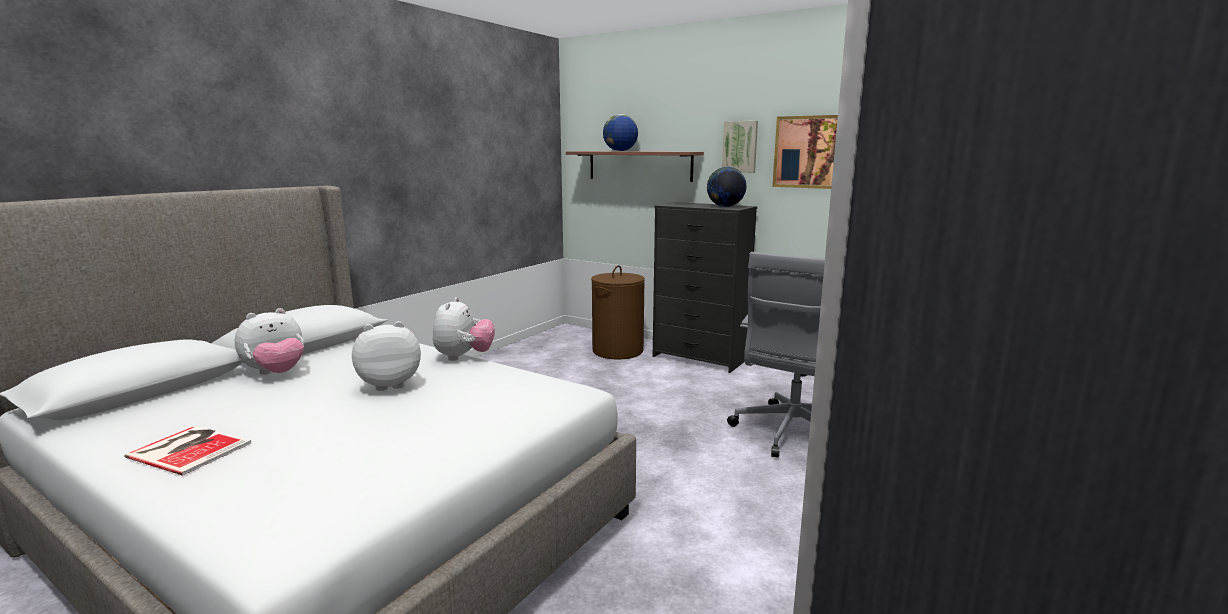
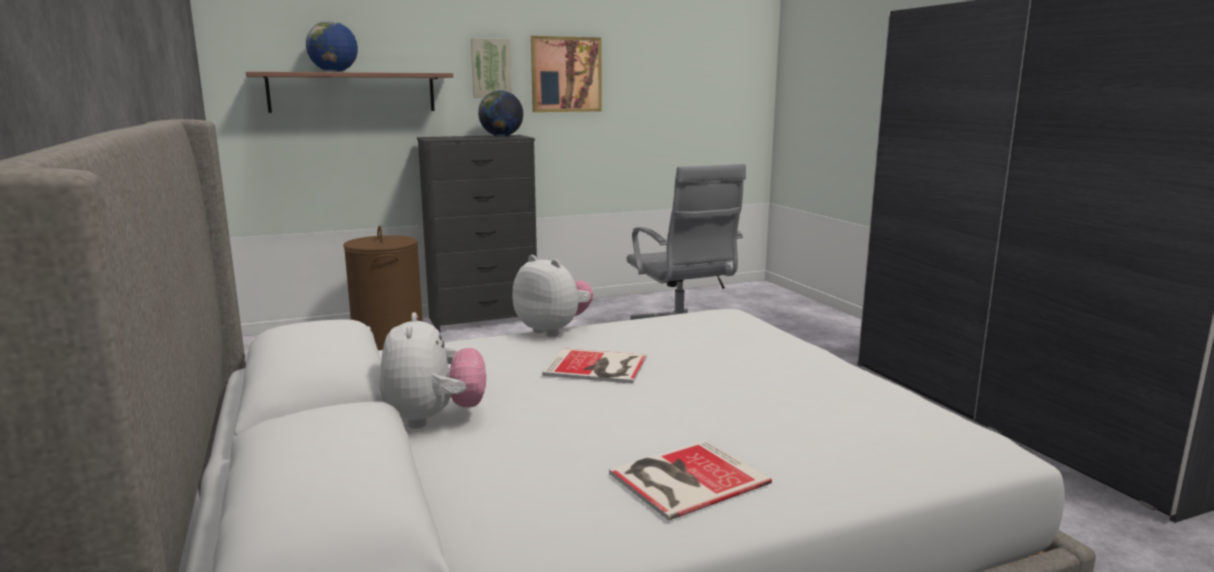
camera: 55 degrees left, 0 degrees up
plush toy [352,321,421,391] -> book [542,348,647,384]

